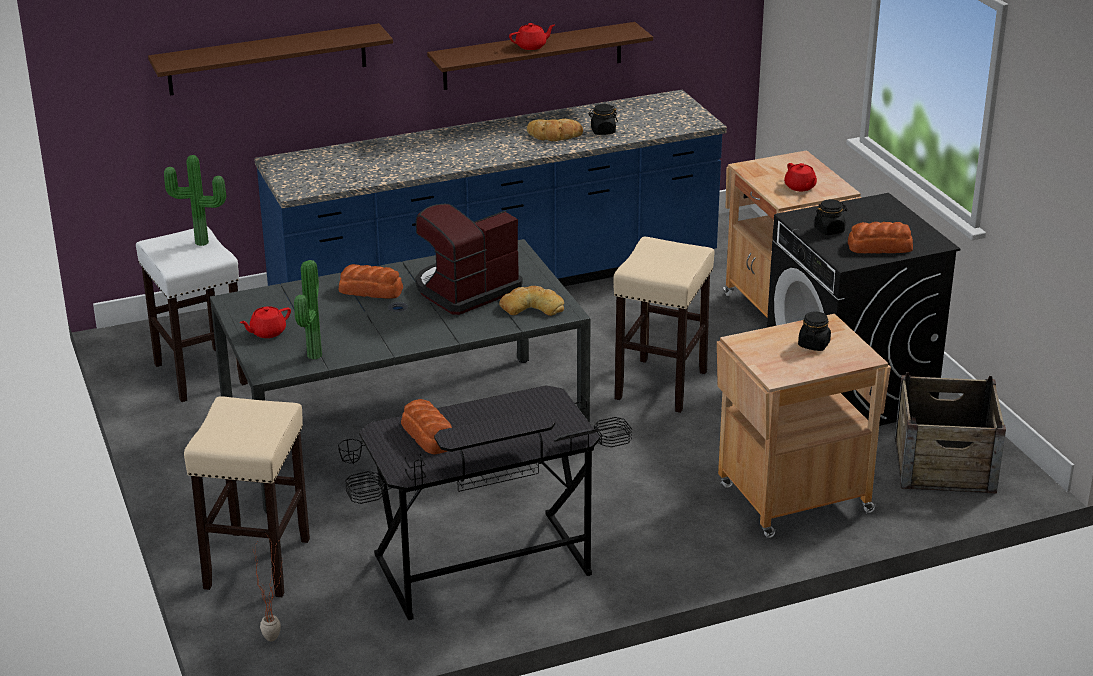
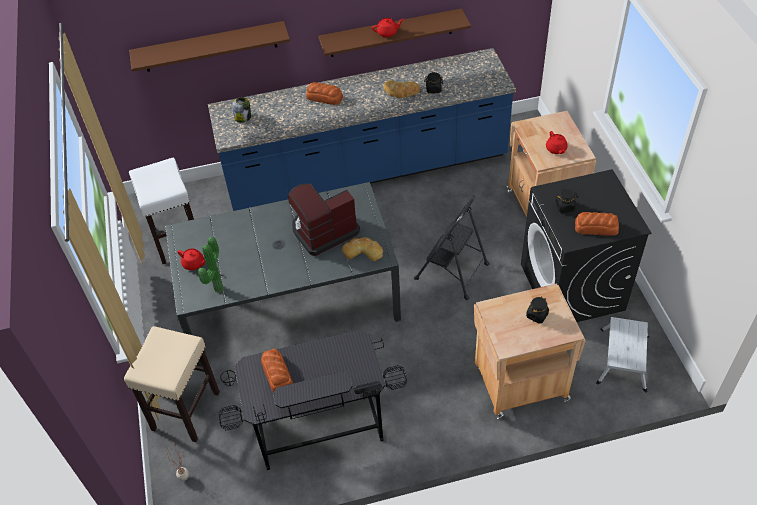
camera: 10 degrees right, 20 degrees up
potted plant [164,155,226,246] -> none
red teapot [239,306,291,338] -> red teapot turned 120 degrees counterclockwise [177,248,206,270]
bread [338,264,403,299] -> bread moved to [306,82,343,105]
beige stool [613,237,715,413] -> black step ladder [414,195,490,300]
crate [895,372,1006,493] -> white step ladder [596,317,649,392]
none -> jar [232,97,251,123]

